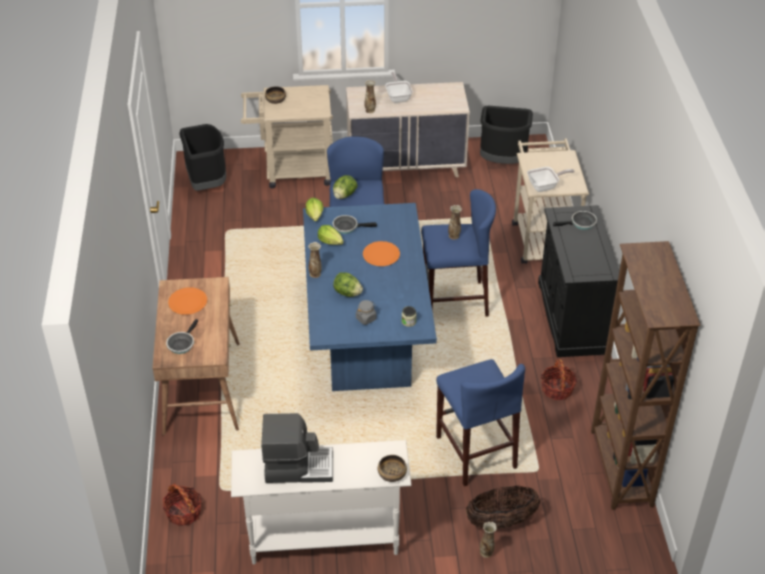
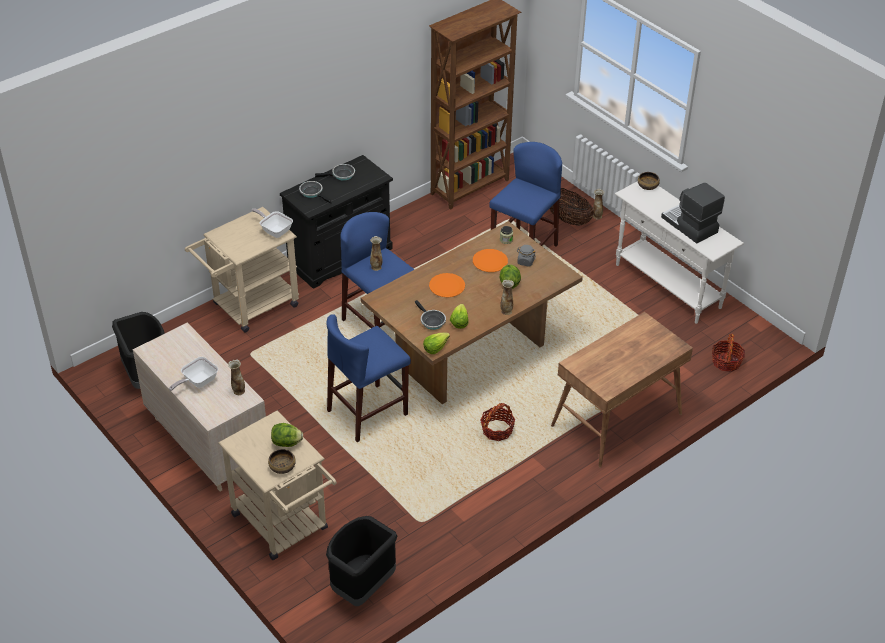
camera: 125 degrees left, 0 degrees up
frying pan [166,319,198,354] -> frying pan moved to [315,164,355,181]
orange plate [168,288,207,315] -> orange plate moved to [473,249,508,272]
blue dining table [303,203,437,391] -> brown dining table [360,221,583,404]
lettuce [333,175,358,199] -> lettuce moved to [271,423,303,447]
basket [541,359,577,400] -> basket moved to [480,403,516,441]

